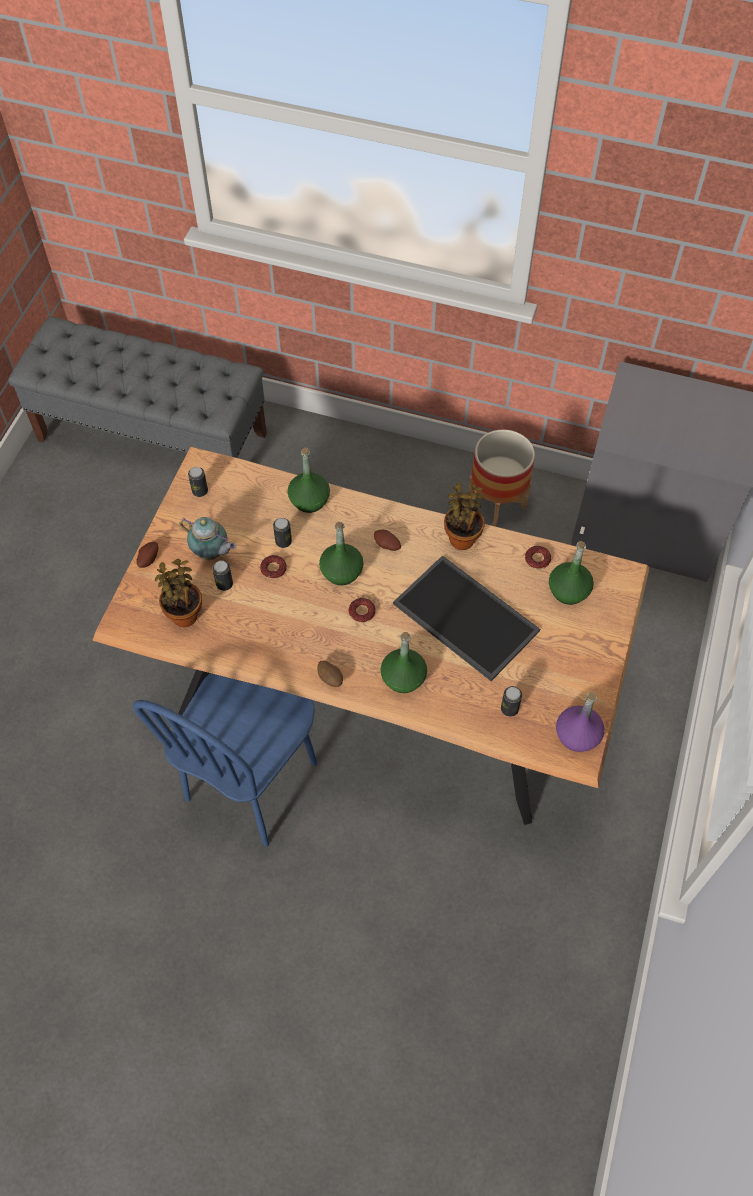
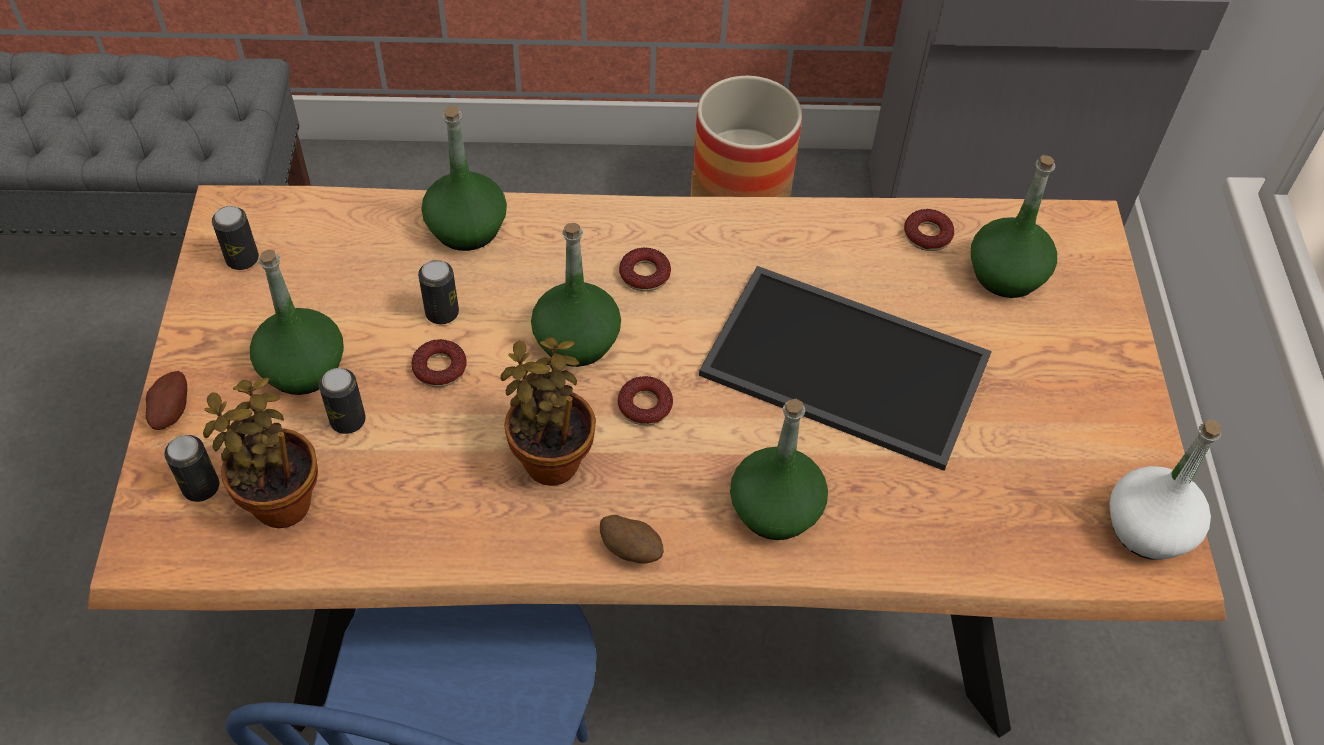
camera: 20 degrees left, 5 degrees down
teapot [180,517,236,560] -> green bottle [250,249,344,395]
potato [374,530,401,551] -> donut [619,247,671,291]
potted plant [444,482,485,550] -> potted plant moved to [500,337,596,486]
can [501,686,522,717] -> can moved to [164,435,219,502]
purple bottle [556,692,604,752] -> white bottle [1109,419,1221,560]

